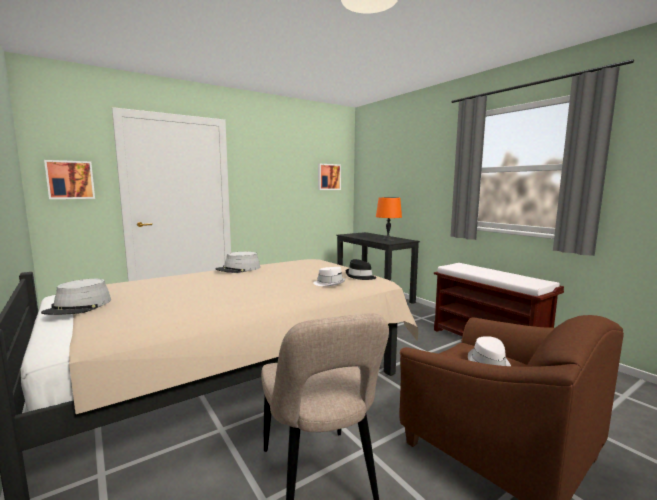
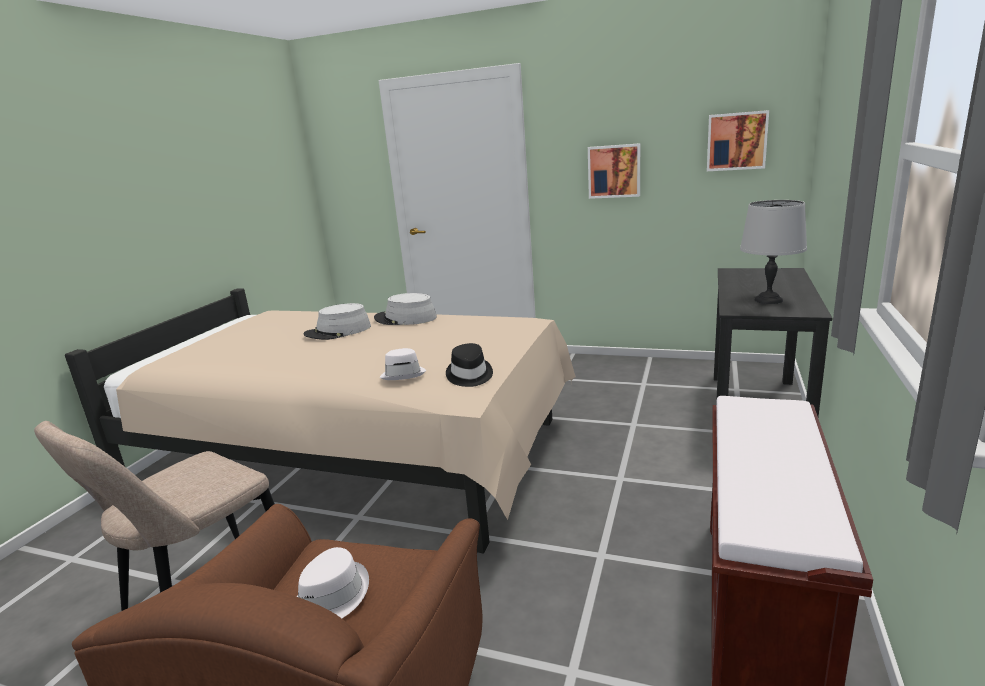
camera: 55 degrees right, 10 degrees up
grey hat [41,279,111,315] -> grey hat moved to [304,303,371,340]
picture [44,160,95,199] -> picture moved to [588,143,640,199]
orange table lamp [376,197,402,241] -> grey table lamp [740,200,807,304]

